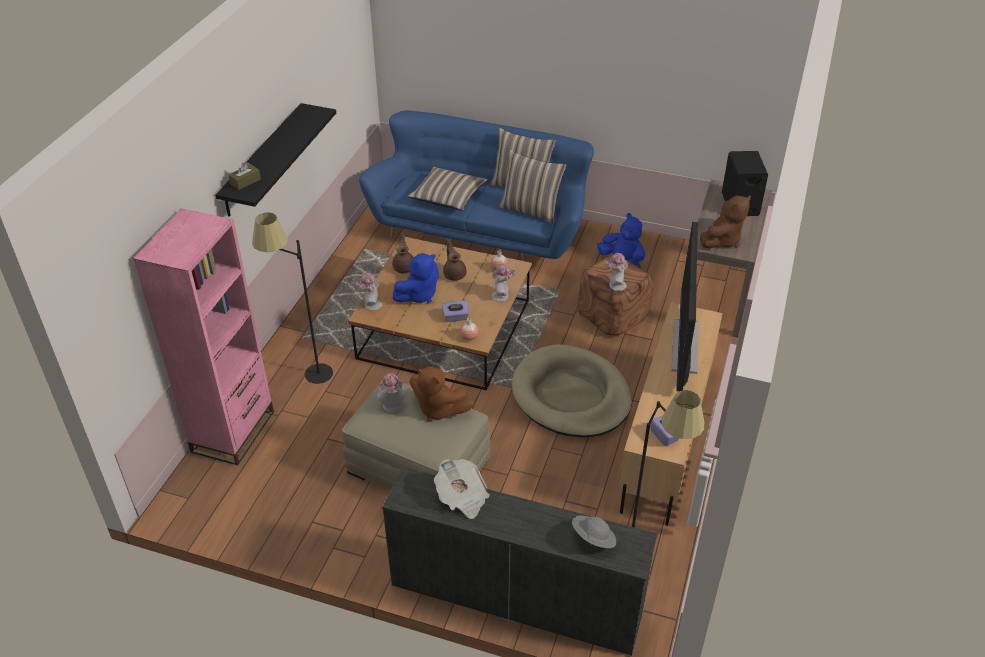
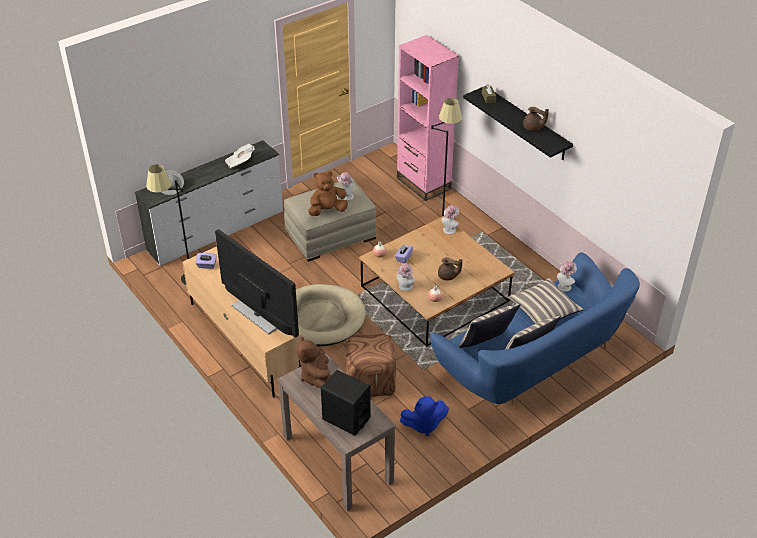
camera: 125 degrees right, 0 degrees up
brown teapot [392,233,414,273] -> brown teapot moved to [523,107,549,131]
blue plush toy [393,253,439,304] -> none
hat [605,253,628,291] -> hat moved to [557,261,577,292]

